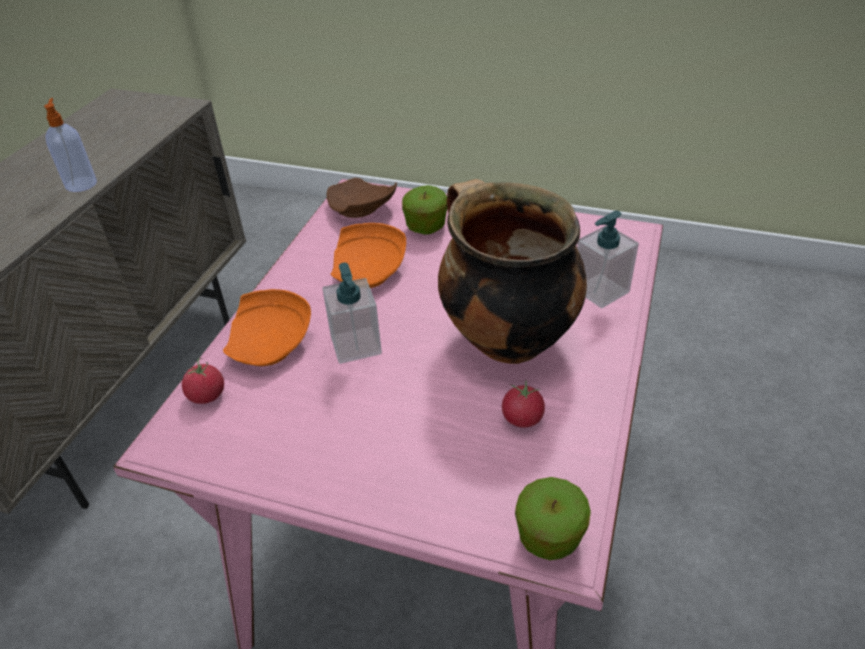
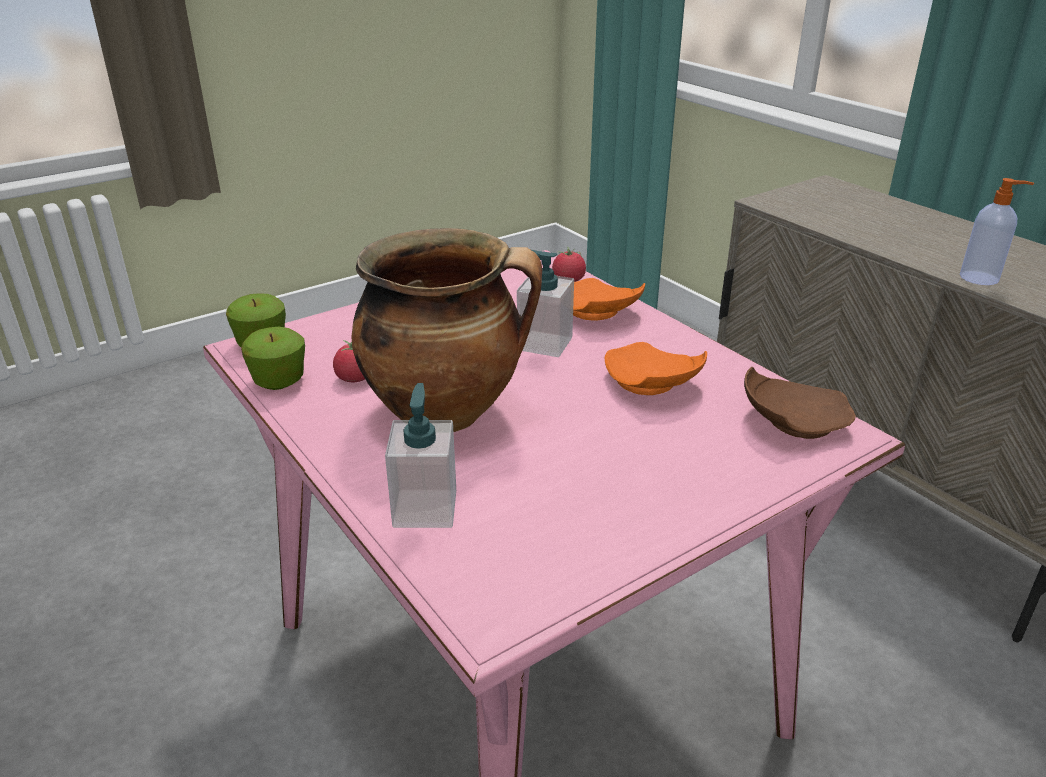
camera: 125 degrees right, 10 degrees down
apple [402,185,447,234] -> apple moved to [241,327,305,390]

